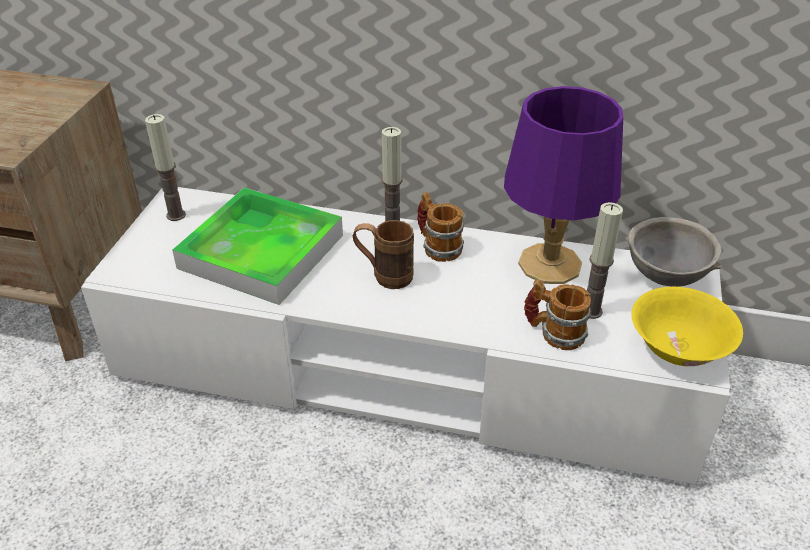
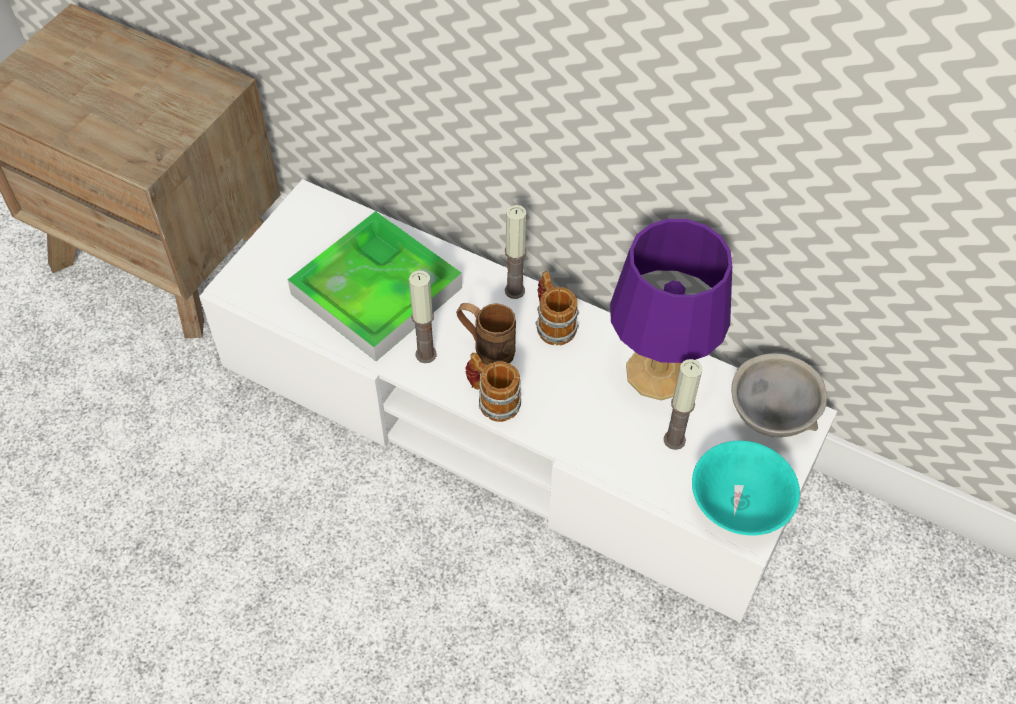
camera: 15 degrees right, 15 degrees up
candle [145,114,186,221] -> candle moved to [409,271,437,363]
mug [524,279,591,350] -> mug moved to [465,353,521,422]
yellow bowl [631,287,743,366] -> turquoise bowl [692,441,800,536]

